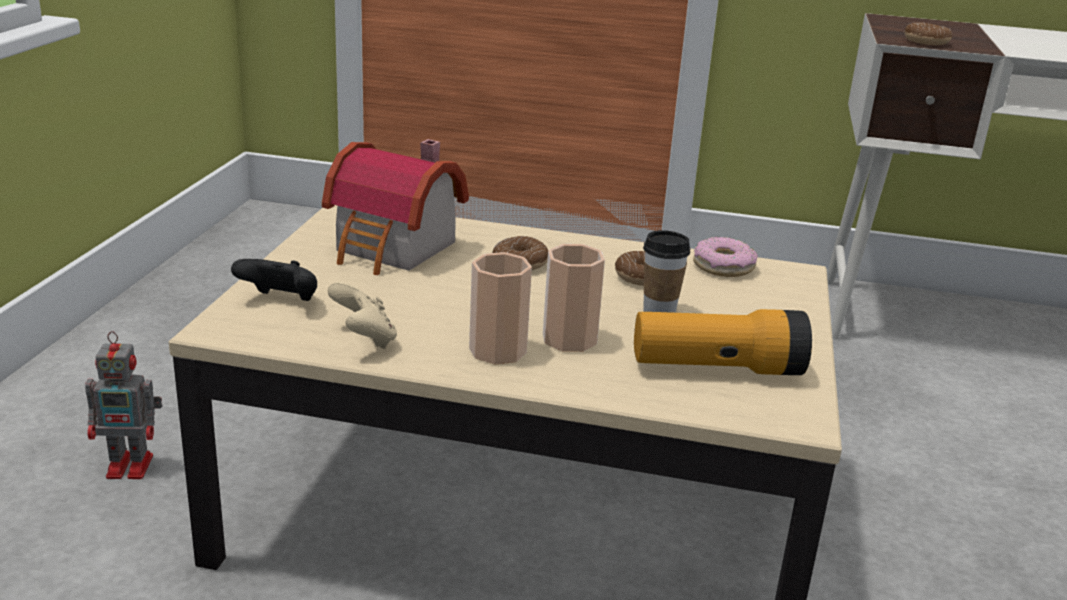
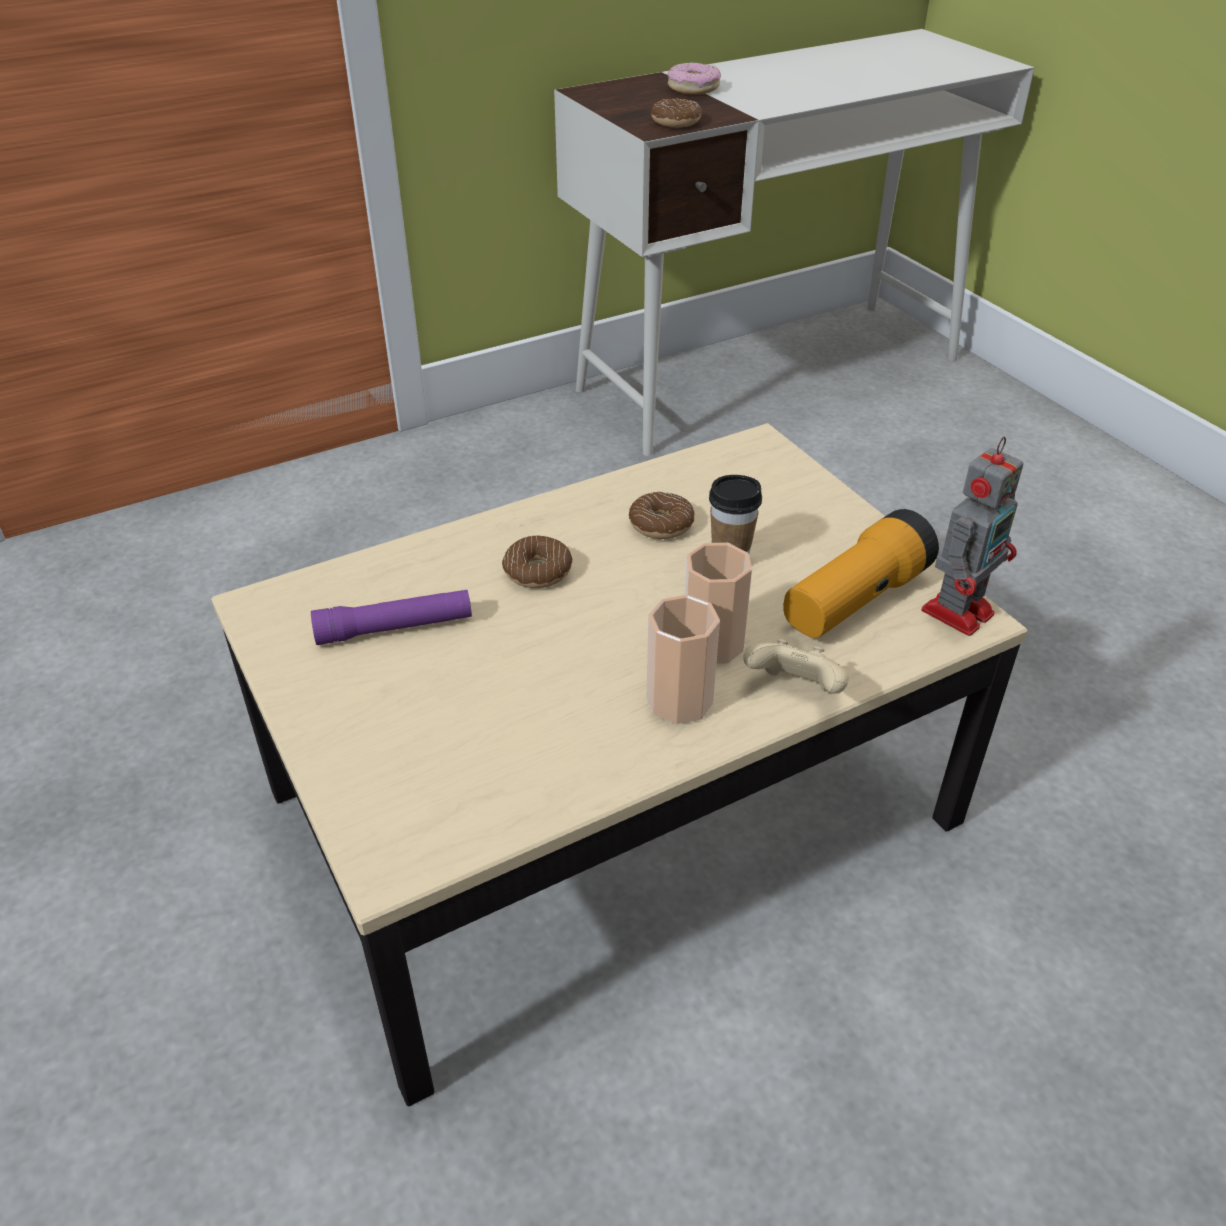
camera: 40 degrees left, 15 degrees up
toy robot [85,331,163,479] -> toy robot moved to [921,436,1024,636]
black game controller [231,259,317,301] -> none
toy house [322,139,469,275] -> purple flashlight [311,590,472,645]
beige game controller [328,282,397,349] -> beige game controller moved to [743,639,849,694]
donut [693,237,758,277] -> donut moved to [667,62,721,94]

